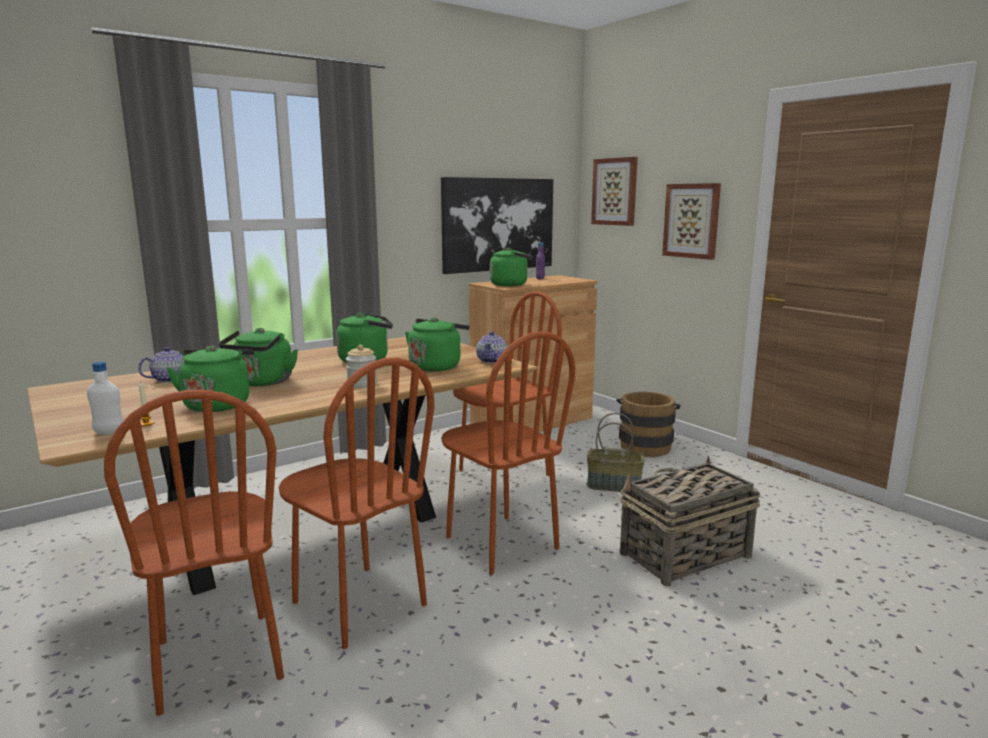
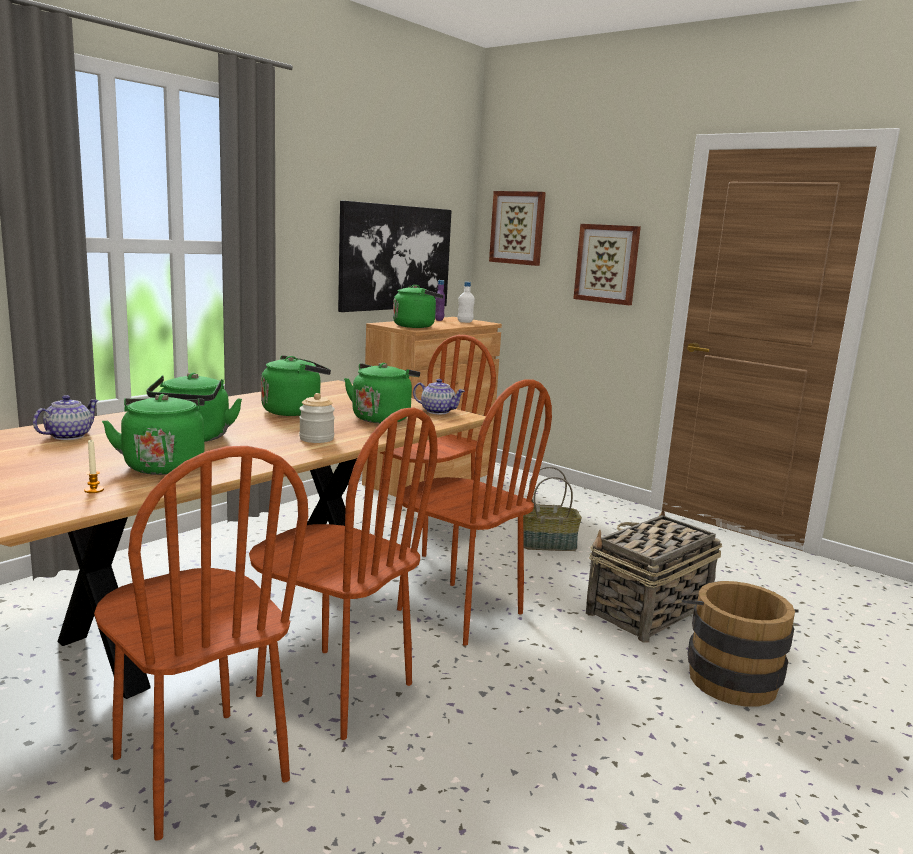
camera: 15 degrees left, 0 degrees up
white bottle [87,362,124,435] -> white bottle moved to [458,282,475,323]
teapot [476,331,507,364] -> teapot turned 60 degrees counterclockwise [413,379,465,414]
brown bucket [616,392,681,457] -> brown bucket moved to [682,581,799,707]

